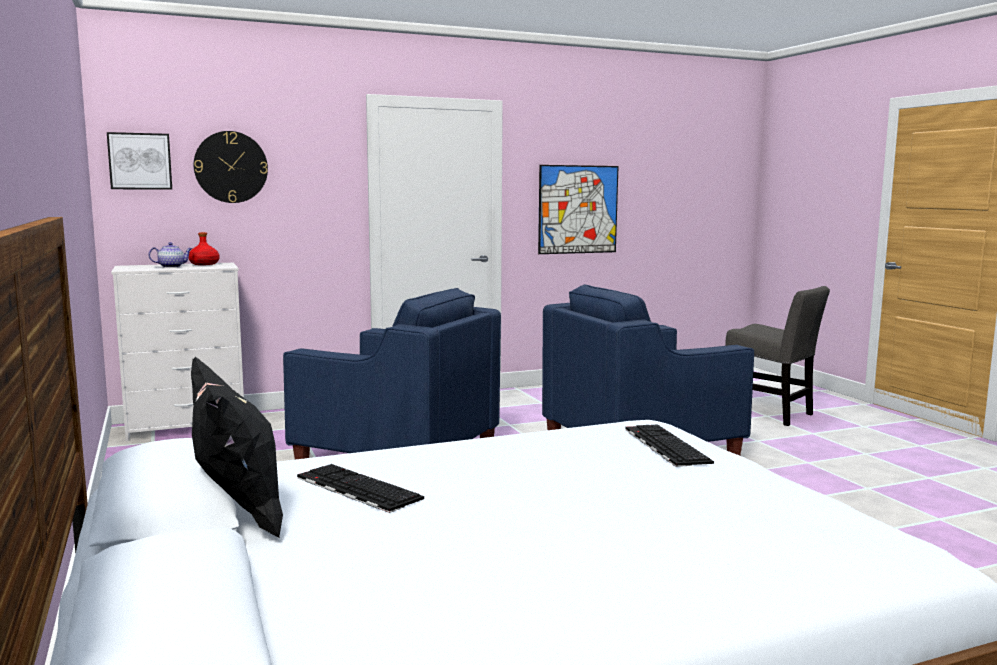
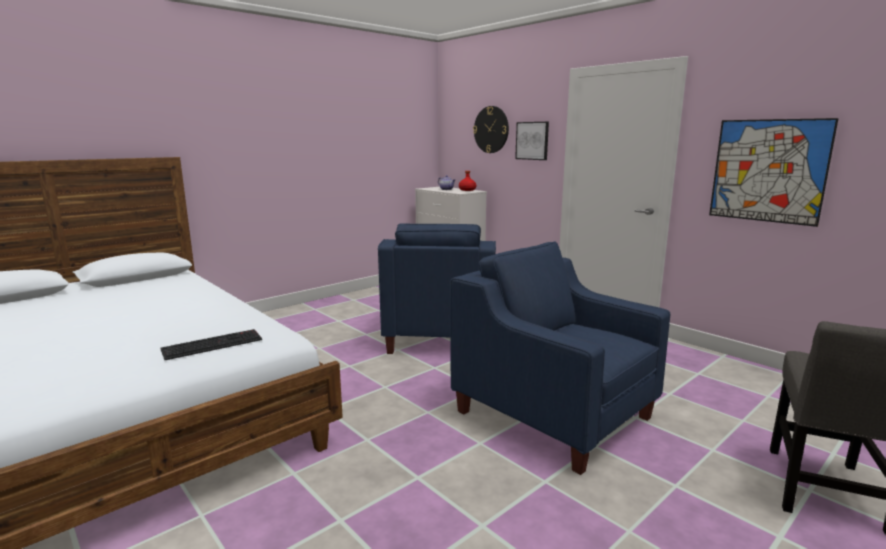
camera: 70 degrees right, 5 degrees up
picture [107,132,172,190] -> picture moved to [515,122,549,160]
black pillow [191,357,283,539] -> none
keyboard [297,464,424,513] -> none

